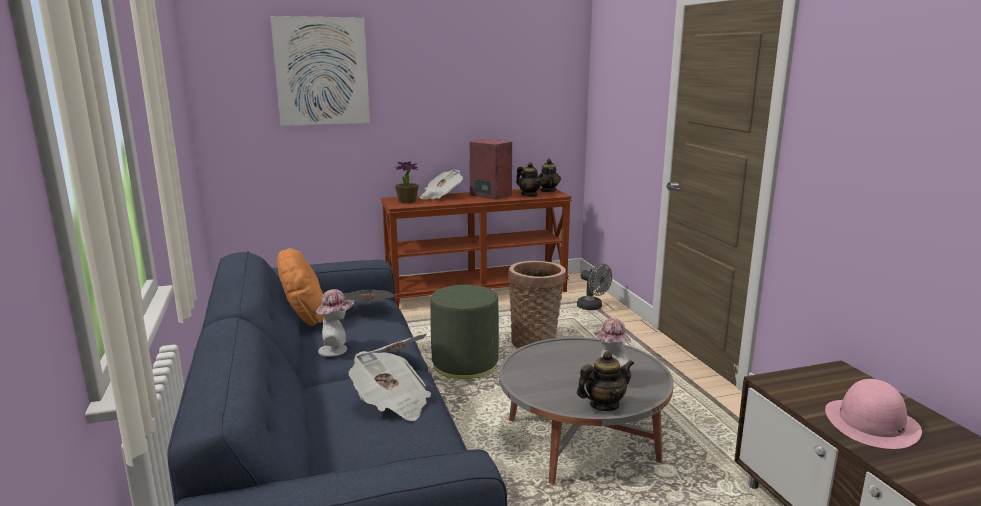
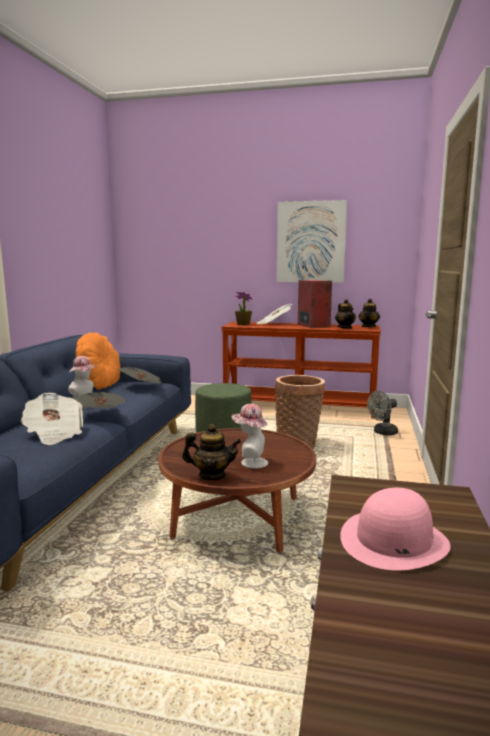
camera: 30 degrees right, 5 degrees down
picture [271,16,370,126] -> picture moved to [277,200,347,283]
grey coffee table [499,337,674,485] -> brown coffee table [158,428,316,553]
grey fan [577,264,612,310] -> grey fan turned 75 degrees clockwise [367,391,398,436]

